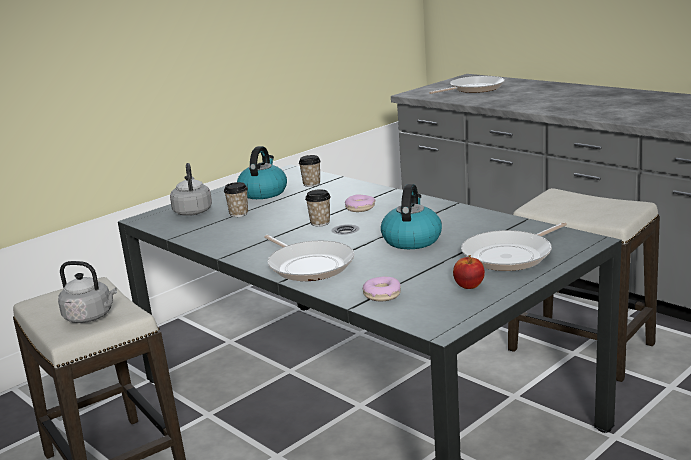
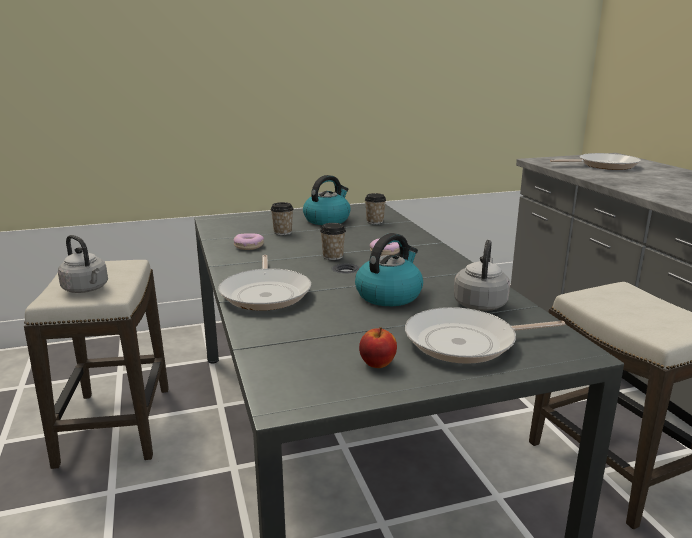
camera: 25 degrees right, 0 degrees up
grey kettle [170,163,212,216] -> grey kettle moved to [454,240,510,311]
donut [363,276,401,301] -> donut moved to [234,233,264,250]

